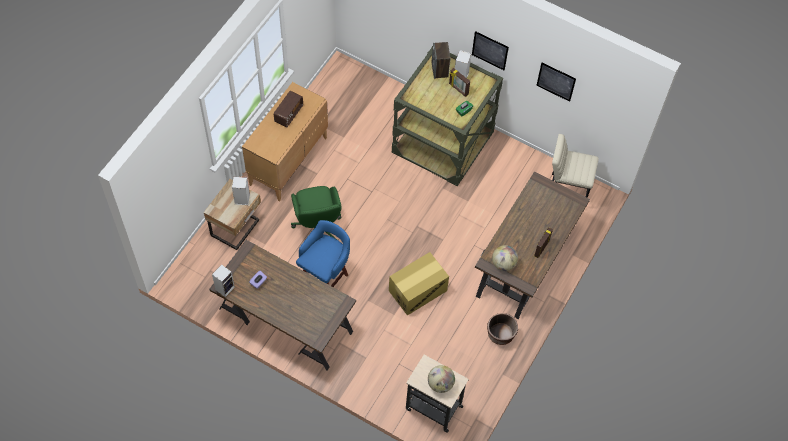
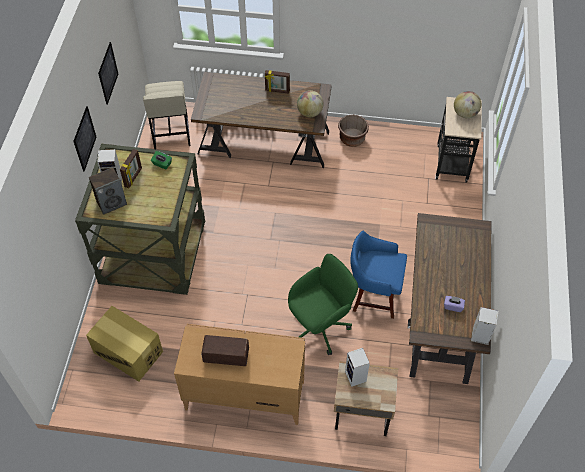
camera: 110 degrees left, 5 degrees down
cardboard box [389,252,449,316] -> cardboard box moved to [86,306,163,382]

